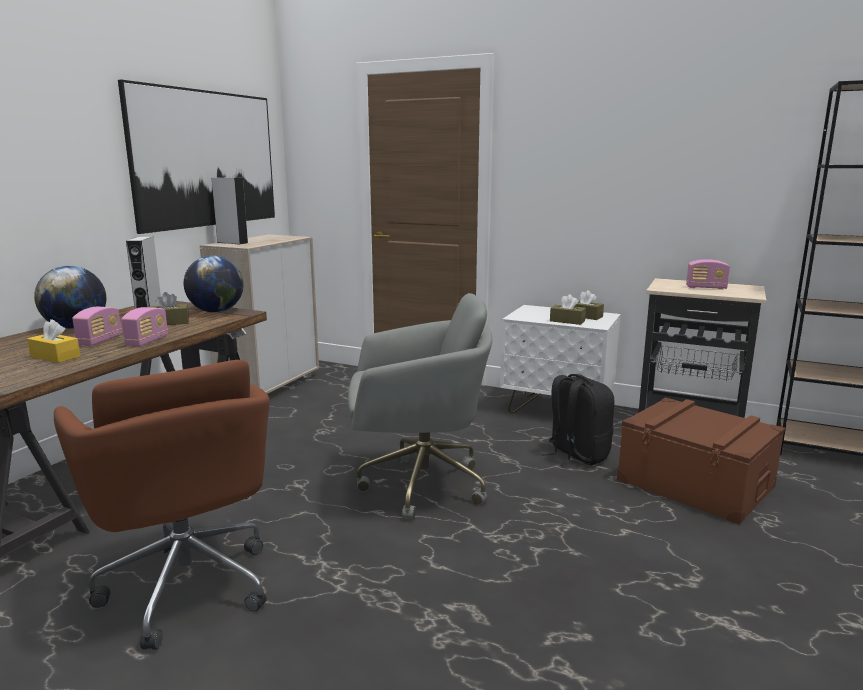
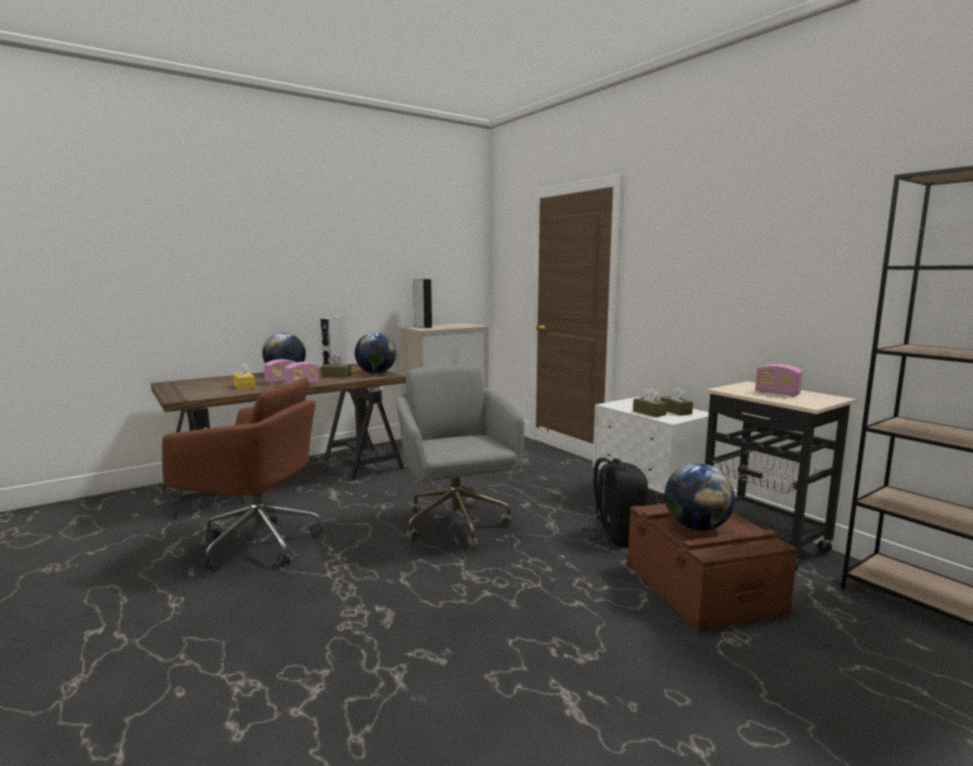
camera: 30 degrees right, 5 degrees down
brown office chair [54,360,270,650] -> brown office chair turned 75 degrees counterclockwise [162,377,322,571]
picture [118,80,275,234] -> none
grey office chair [348,293,492,520] -> grey office chair turned 135 degrees counterclockwise [396,365,524,549]
none -> globe [665,463,735,531]

